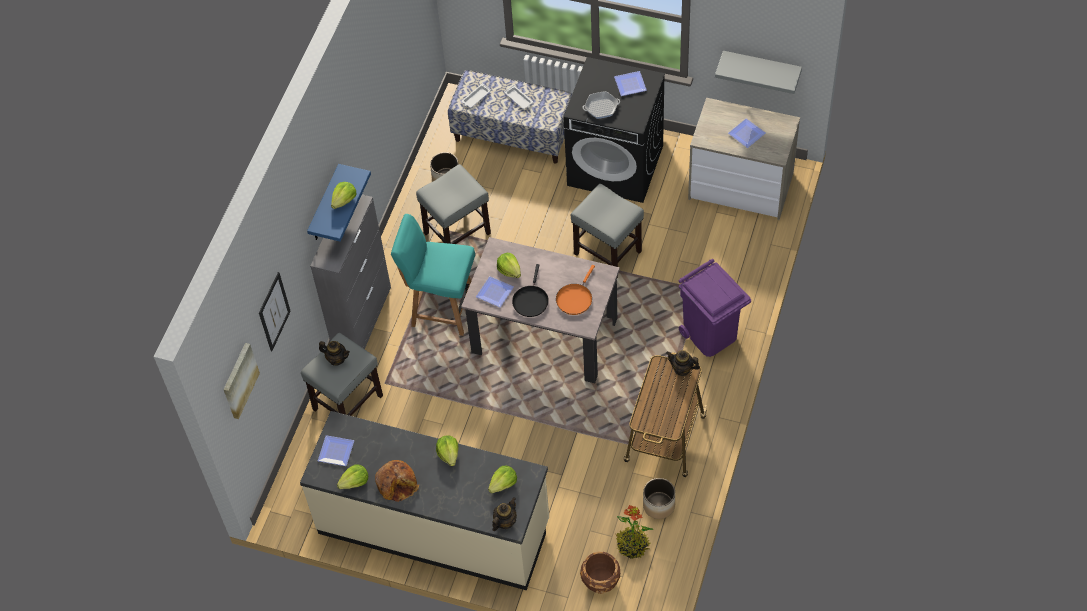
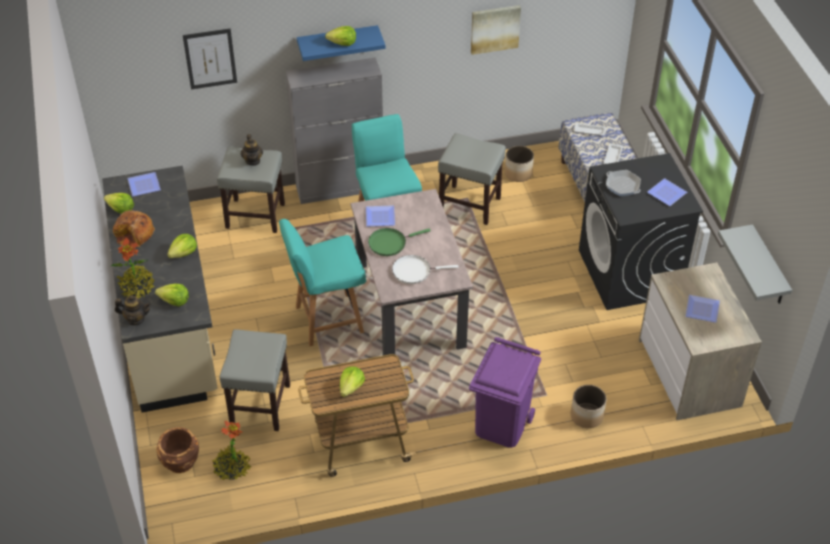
camera: 55 degrees right, 10 degrees down
picture [223,343,260,419] -> picture moved to [471,5,521,55]
lettuce [497,253,521,278] -> lettuce moved to [339,366,365,397]
black frying pan [512,264,549,317] -> green frying pan [368,228,431,256]
orange frying pan [556,265,595,315] -> white frying pan [392,255,459,284]
grey stool [571,184,644,278] -> grey stool moved to [220,329,290,431]
planter [643,478,675,519] -> planter moved to [571,385,607,428]
teapot [666,350,700,376] -> none
none -> potted plant [110,238,155,298]
none -> turquoise chair [279,219,366,346]

